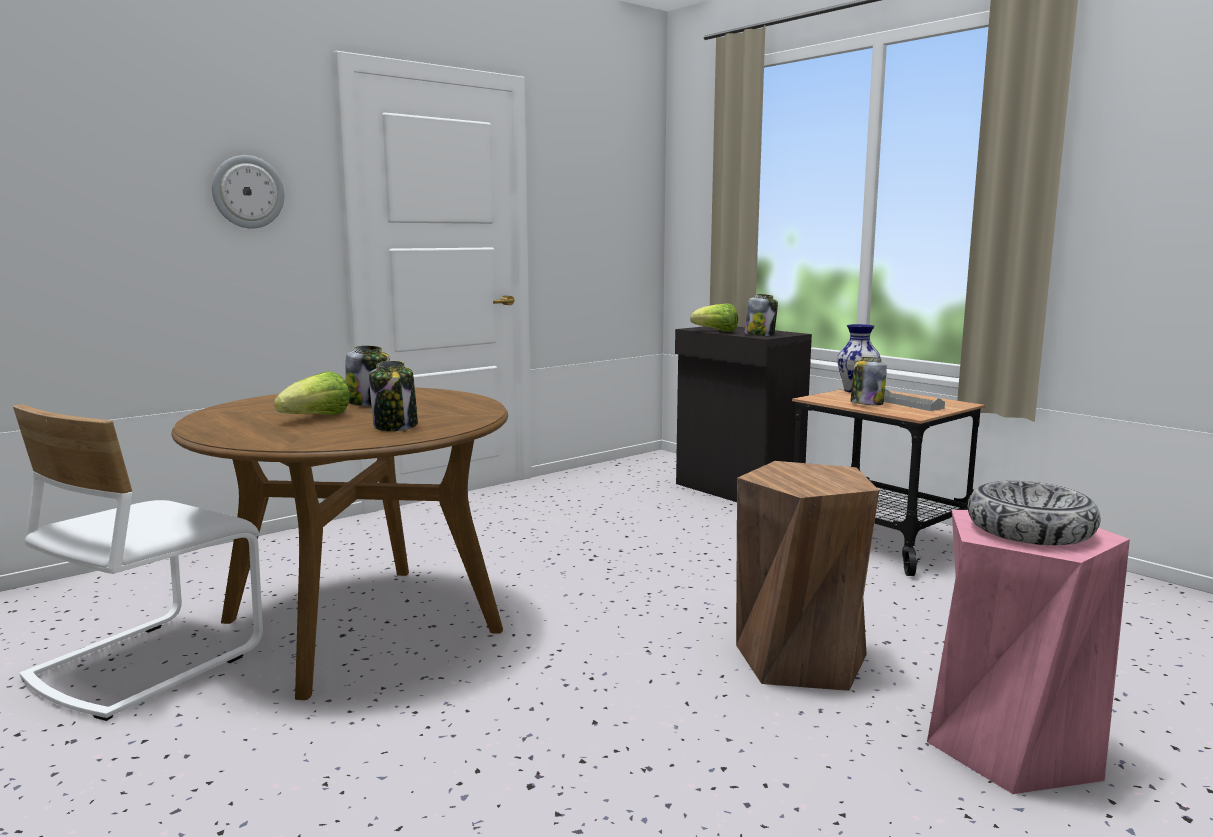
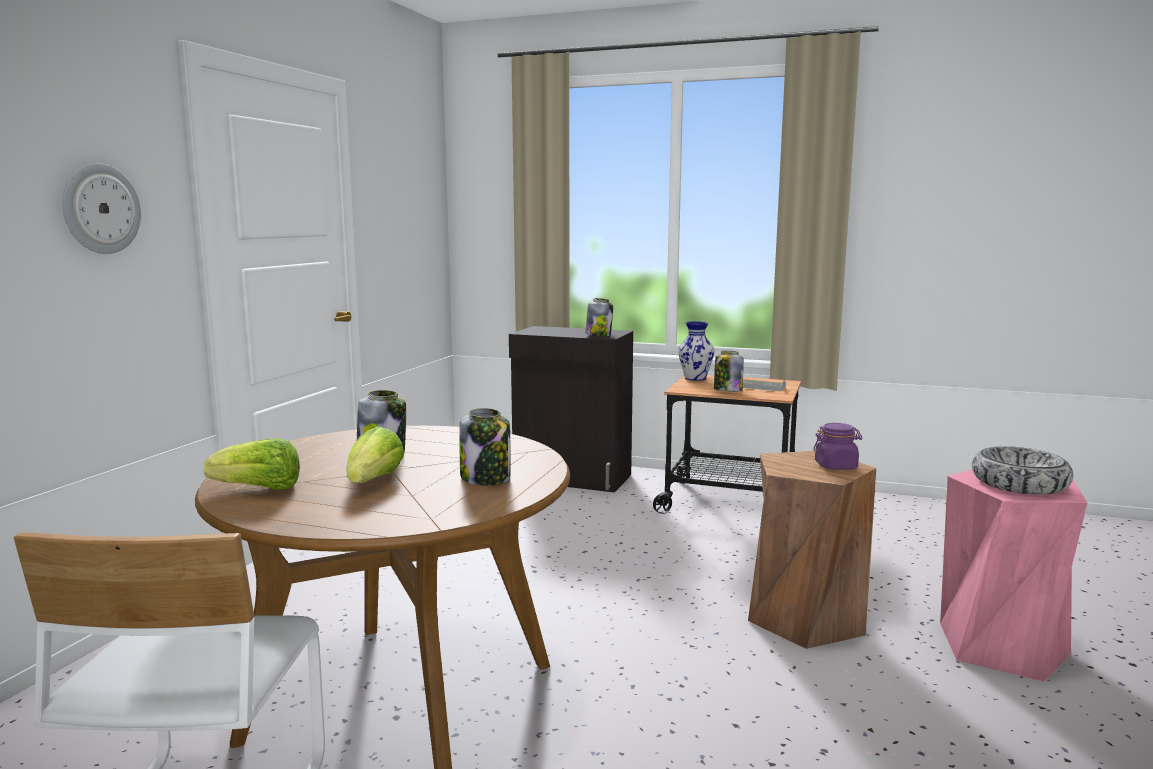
camera: 30 degrees left, 0 degrees up
lettuce [690,303,738,332] -> lettuce moved to [203,438,300,490]
none -> purple jar [813,423,863,470]

